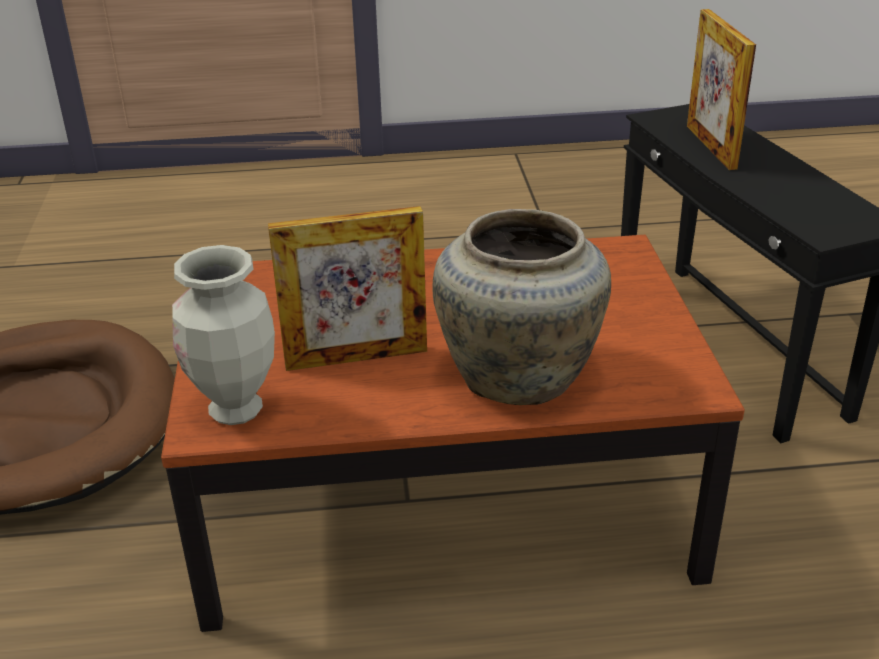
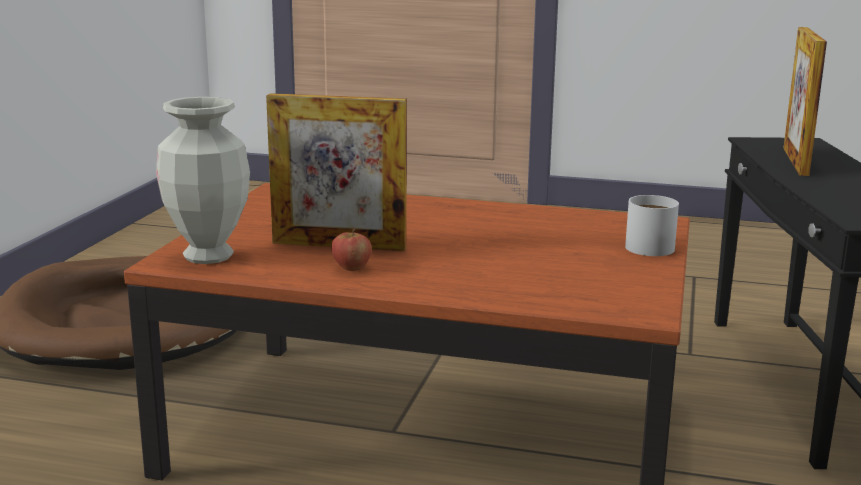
camera: 20 degrees right, 15 degrees down
beige vase [432,209,611,405] -> none
none -> apple [331,227,372,271]
none -> white mug [625,195,679,256]

